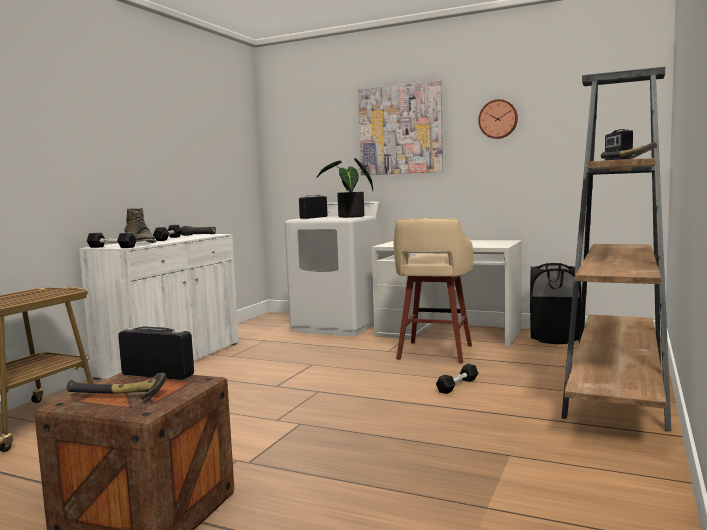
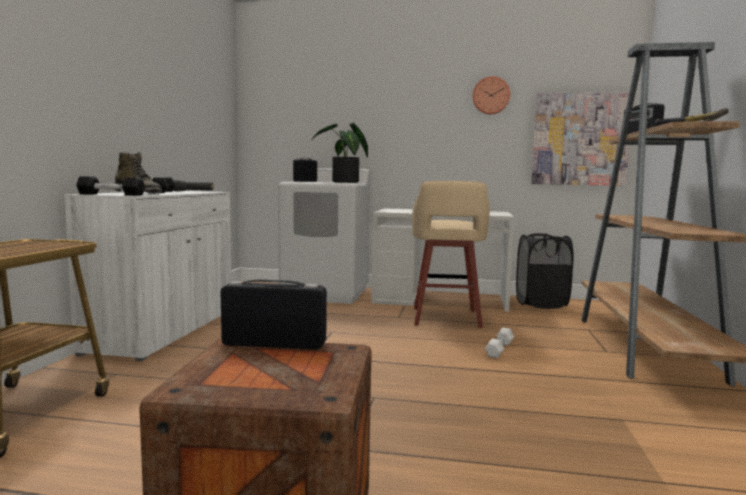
camera: 15 degrees left, 0 degrees up
hammer [67,373,167,404] -> none
picture [358,80,443,175] -> picture moved to [531,92,629,186]
black dumbbell [436,364,478,394] -> white dumbbell [485,328,514,358]

